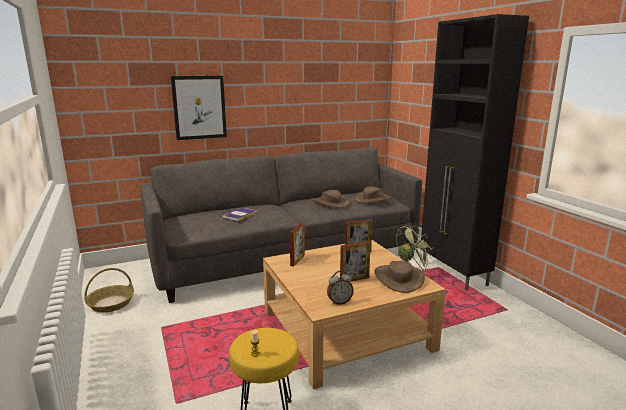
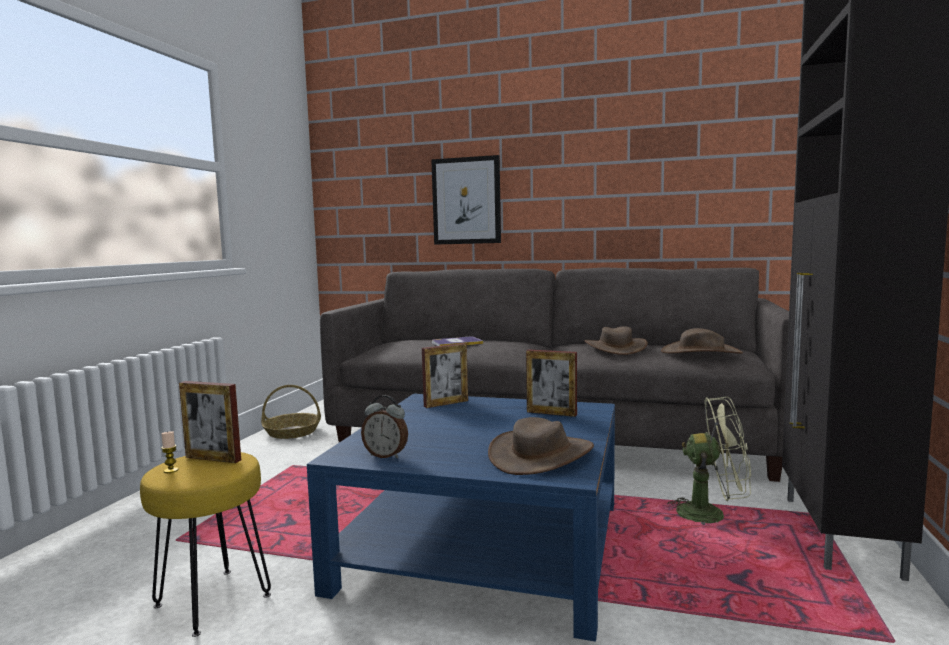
camera: 40 degrees right, 10 degrees down
beige coffee table [263,240,446,389] -> blue coffee table [307,394,615,642]
picture frame [340,241,371,282] -> picture frame moved to [179,381,241,463]

